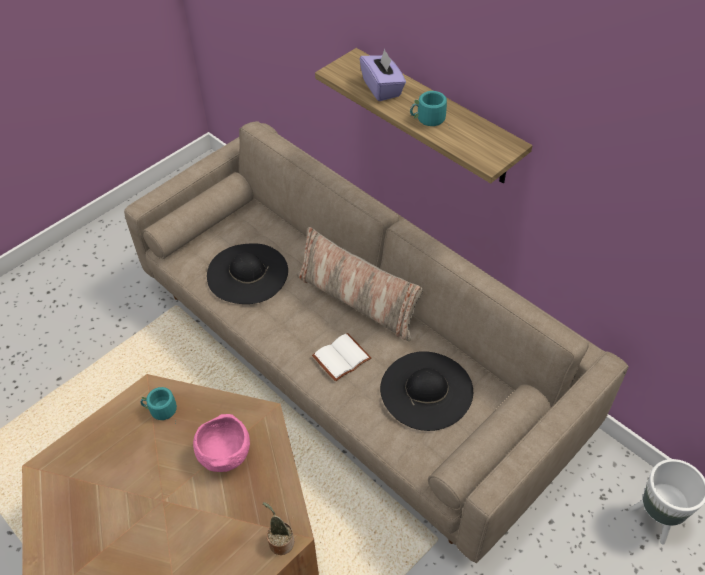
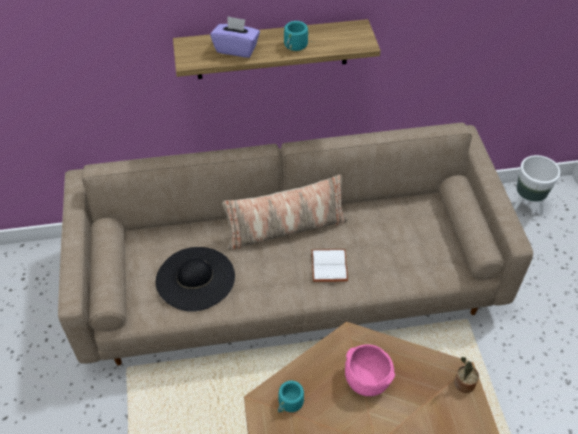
camera: 55 degrees left, 0 degrees up
black hat [380,351,473,431] -> none

